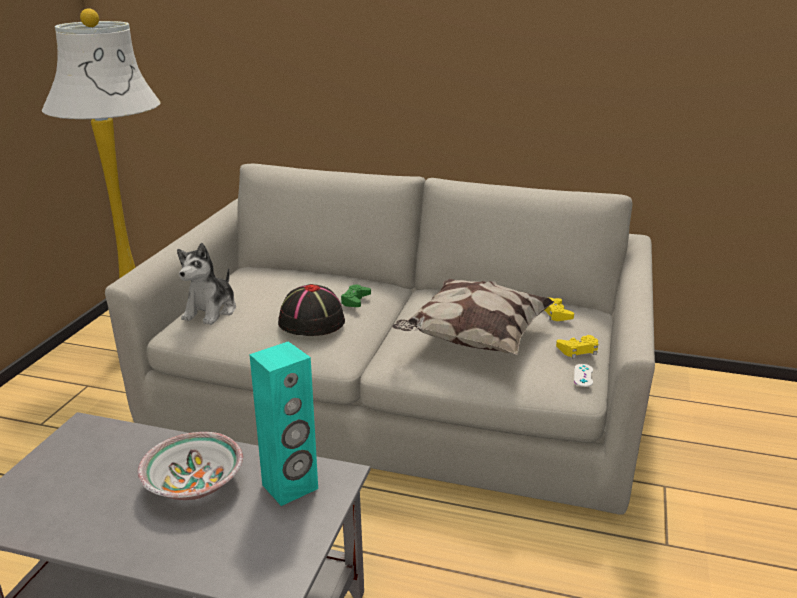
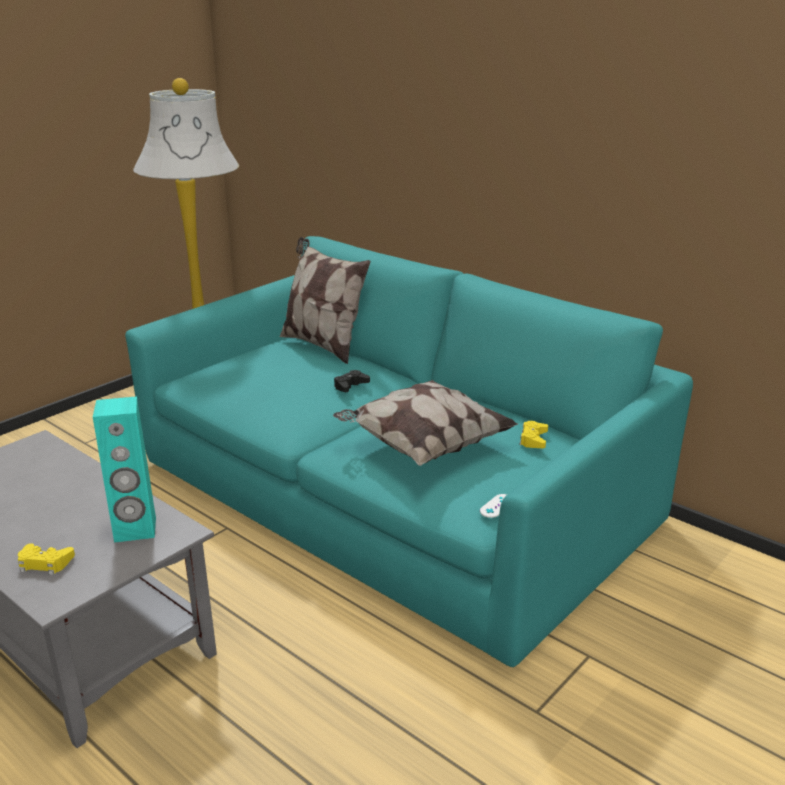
camera: 25 degrees right, 0 degrees up
grey sofa [105,164,655,515] -> turquoise sofa [125,236,693,667]
bowl [138,432,243,500] -> none
plush toy [177,243,236,325] -> none
black hat [278,284,345,336] -> none
green game controller [341,285,371,307] -> black game controller [334,370,370,392]
yellow game controller [556,335,598,359] -> yellow game controller moved to [18,543,75,575]
none -> pillow [280,237,371,364]

